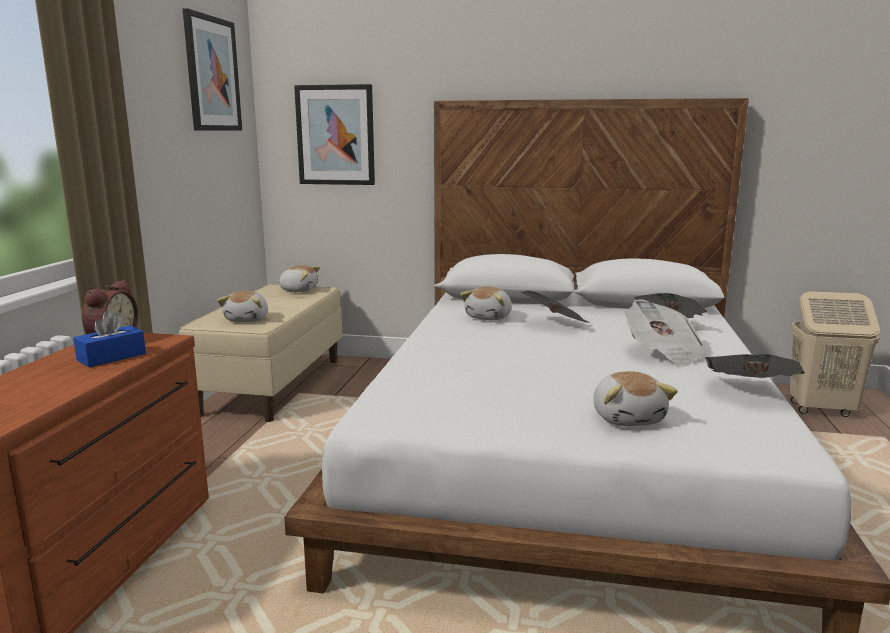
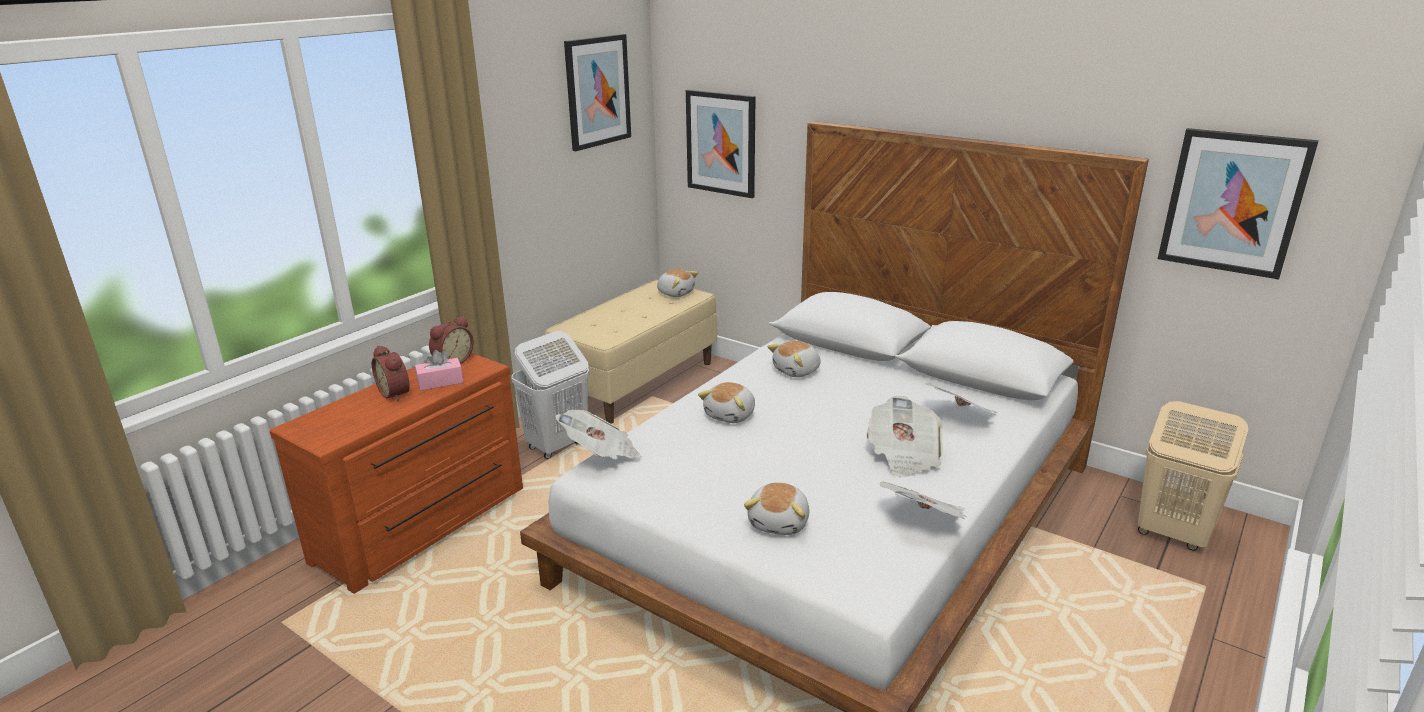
camera: 25 degrees right, 10 degrees up
blue tissue box [73,311,146,367] -> pink tissue box [415,350,464,391]
plush toy [217,291,268,322] -> plush toy moved to [698,382,755,423]
newspaper [521,291,590,323] -> newspaper moved to [555,410,642,459]
none -> alarm clock [372,345,410,401]
none -> white laundry basket [512,331,590,459]
none -> picture [1158,128,1319,279]

